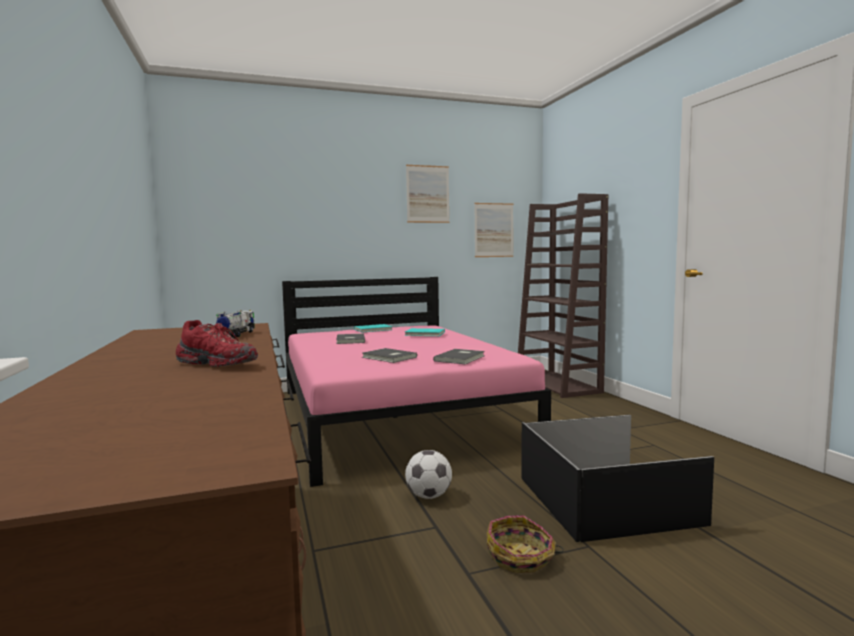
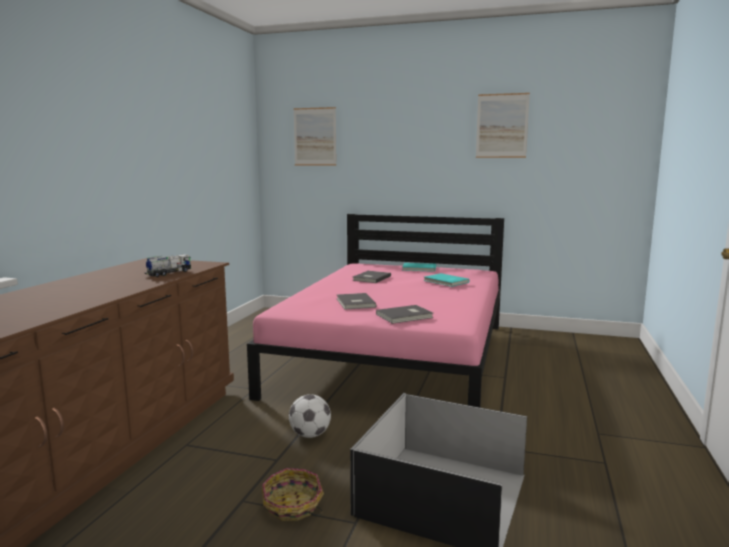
camera: 35 degrees right, 5 degrees up
red shoe [176,320,258,367] -> none
picture [474,203,513,257] -> picture moved to [293,107,336,166]
brown bookcase [518,193,608,398] -> none

